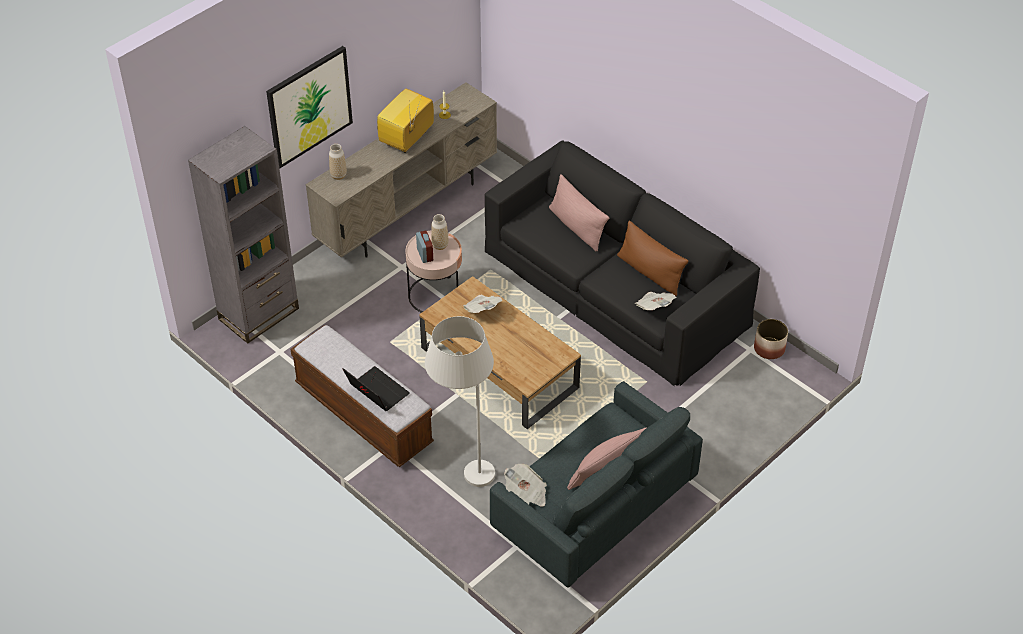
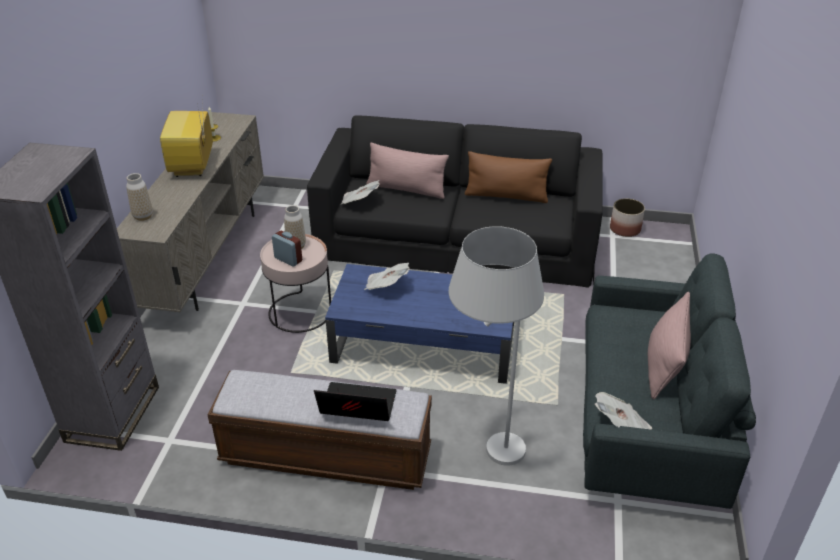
camera: 35 degrees left, 10 degrees down
picture [266,46,353,168] -> none
brown coffee table [419,276,581,429] -> blue coffee table [325,264,514,384]
newspaper [635,292,676,310] -> newspaper moved to [340,180,380,205]

